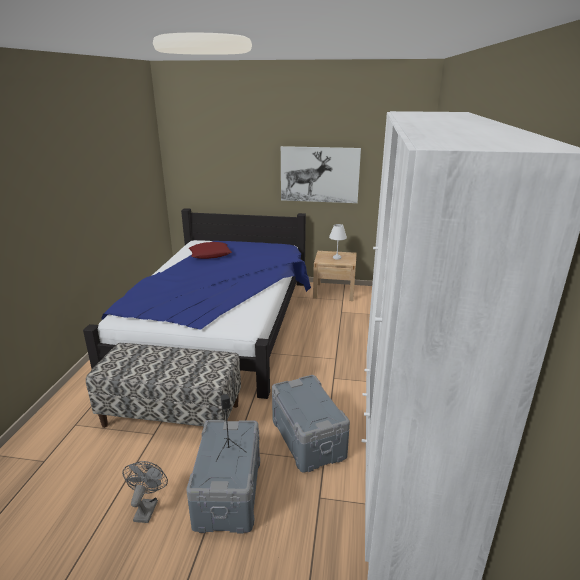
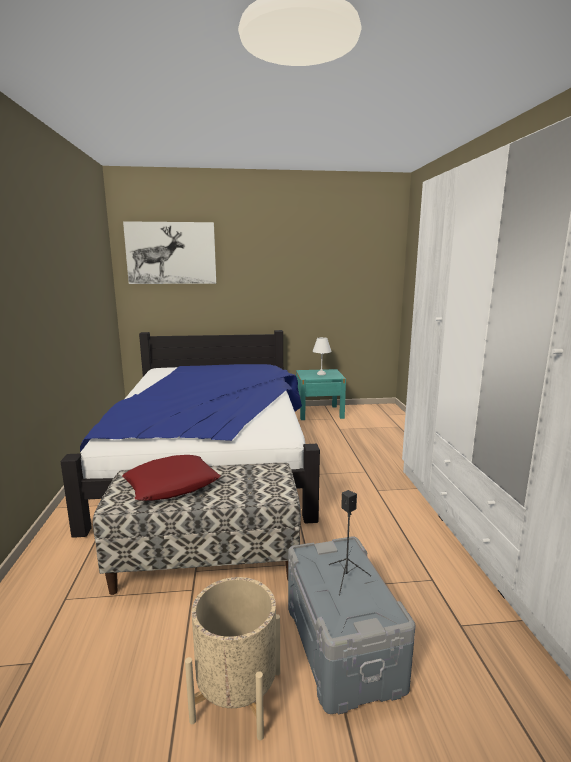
camera: 15 degrees left, 10 degrees down
grey fan [122,461,168,523] -> beige planter [185,577,280,740]
red pillow [189,242,232,259] -> red pillow moved to [122,455,221,501]
grey storage box [272,375,350,473] -> none
picture [281,146,361,203] -> picture moved to [123,221,216,284]
beige nightstand [313,251,357,301] -> turquoise nightstand [296,369,346,420]

